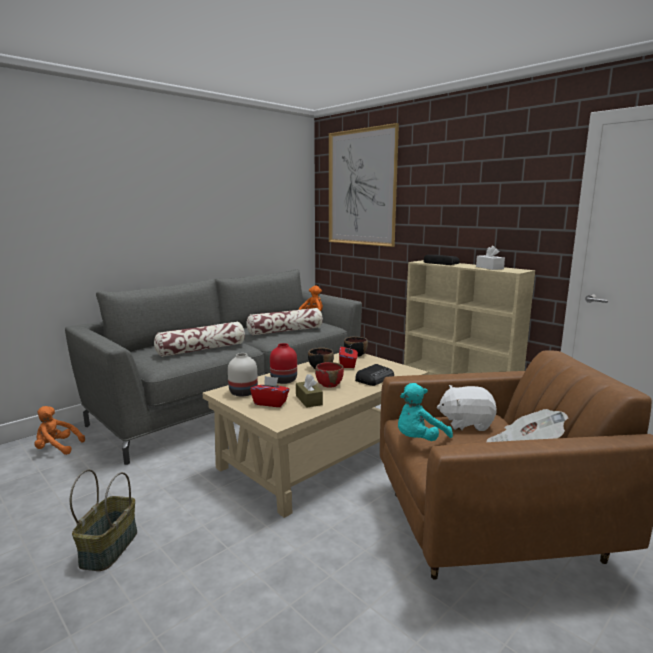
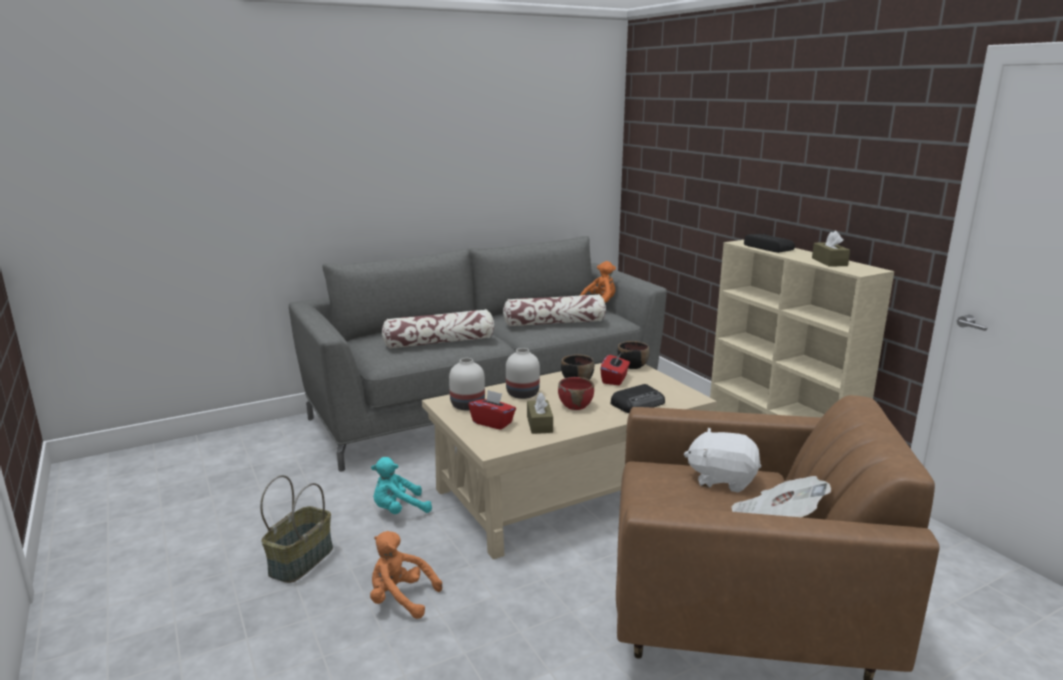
camera: 15 degrees right, 5 degrees up
orange plush toy [34,406,85,455] -> orange plush toy moved to [370,531,442,619]
red vase [270,343,297,384] -> white vase [506,348,540,399]
picture [329,123,399,247] -> none
turquoise plush toy [398,383,453,441] -> turquoise plush toy moved to [371,457,432,514]
white tissue box [476,246,505,270] -> brown tissue box [812,231,850,267]

